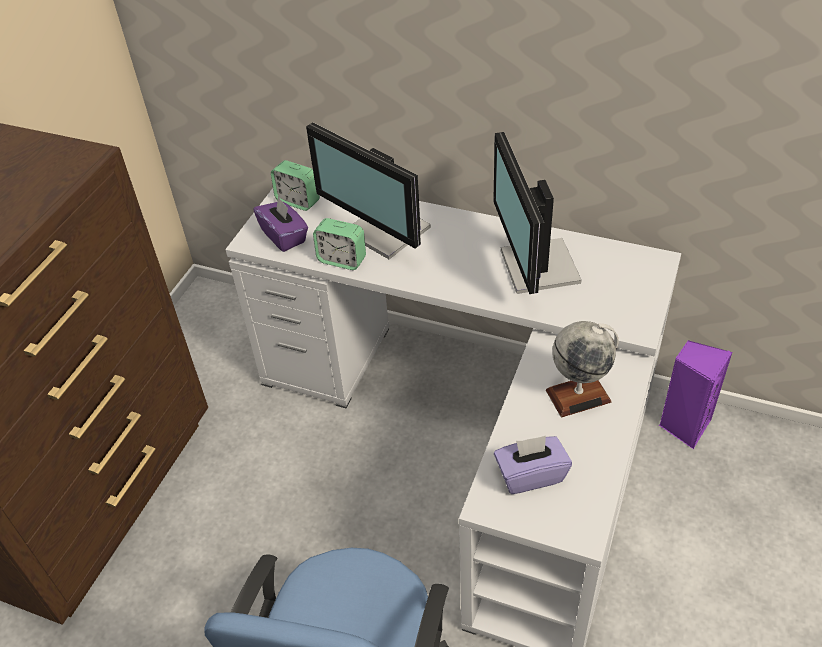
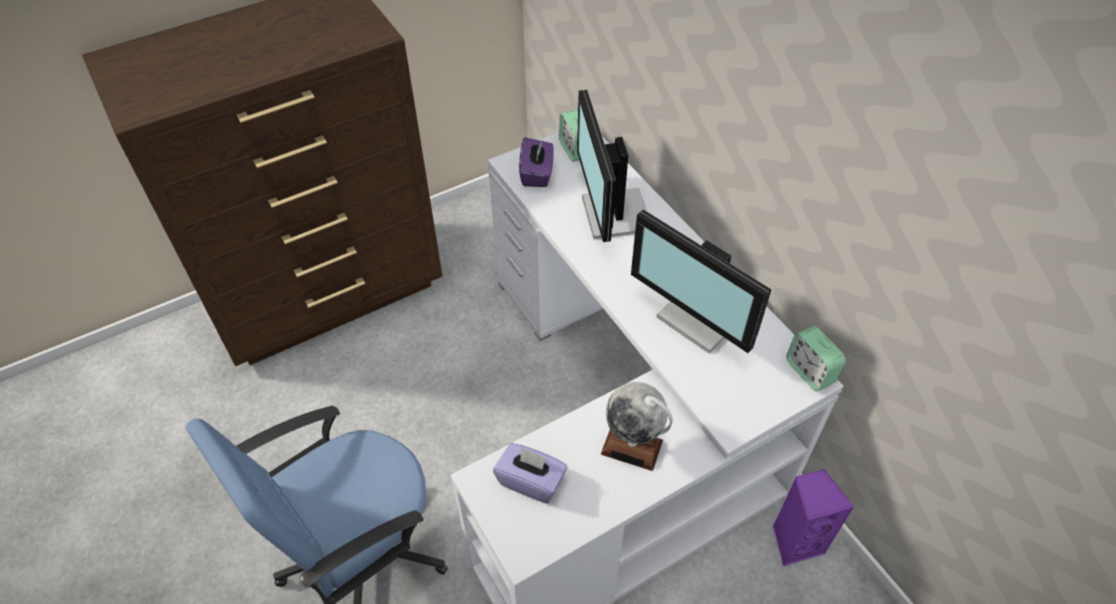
camera: 35 degrees right, 5 degrees up
alarm clock [313,218,366,270] -> alarm clock moved to [787,326,846,391]
monitor [493,132,581,294] -> monitor turned 75 degrees counterclockwise [631,209,772,353]

